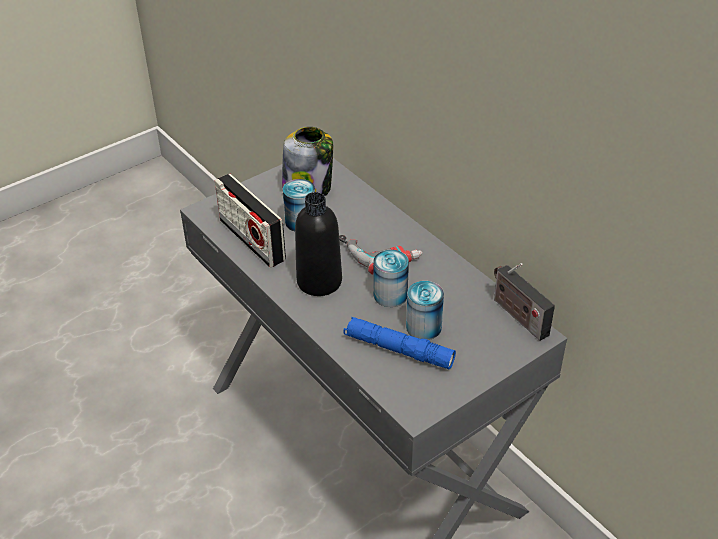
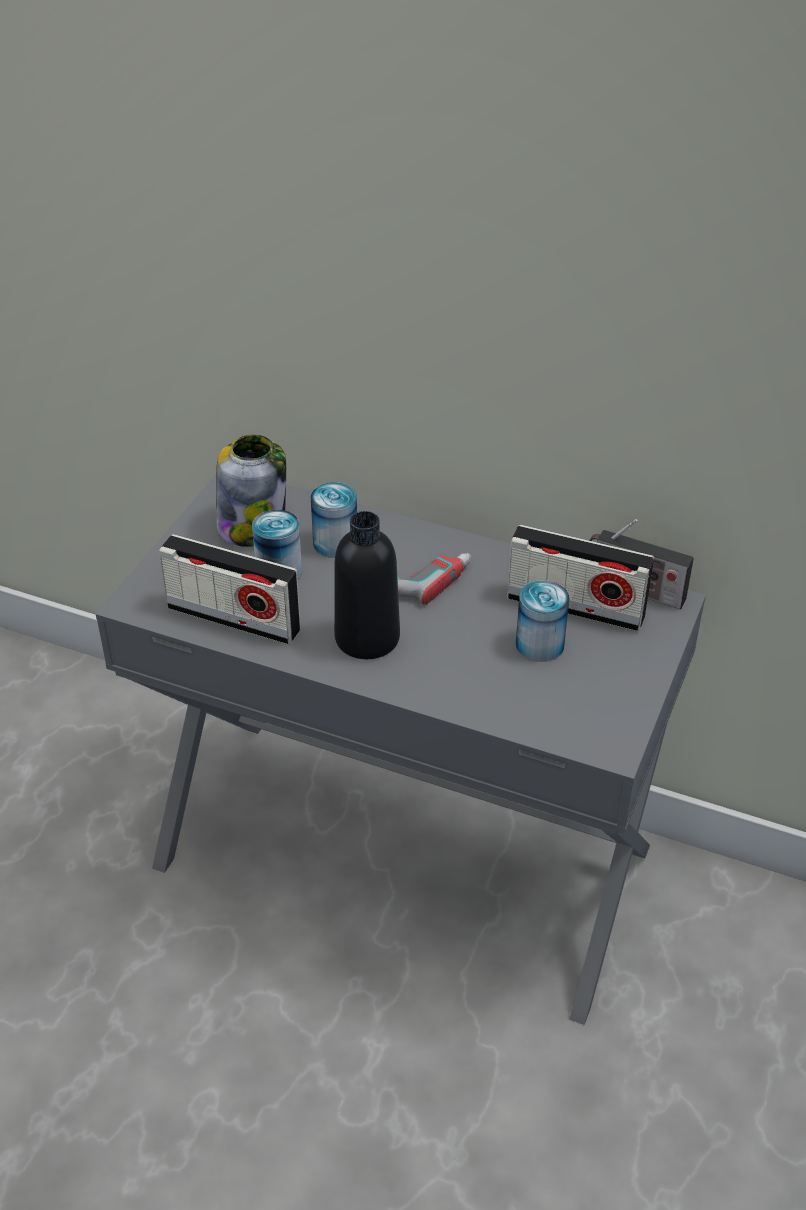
camera: 30 degrees left, 0 degrees up
blue flashlight [343,317,456,370] -> none
can [374,250,409,307] -> can moved to [311,482,357,558]
none -> radio [507,525,654,631]

